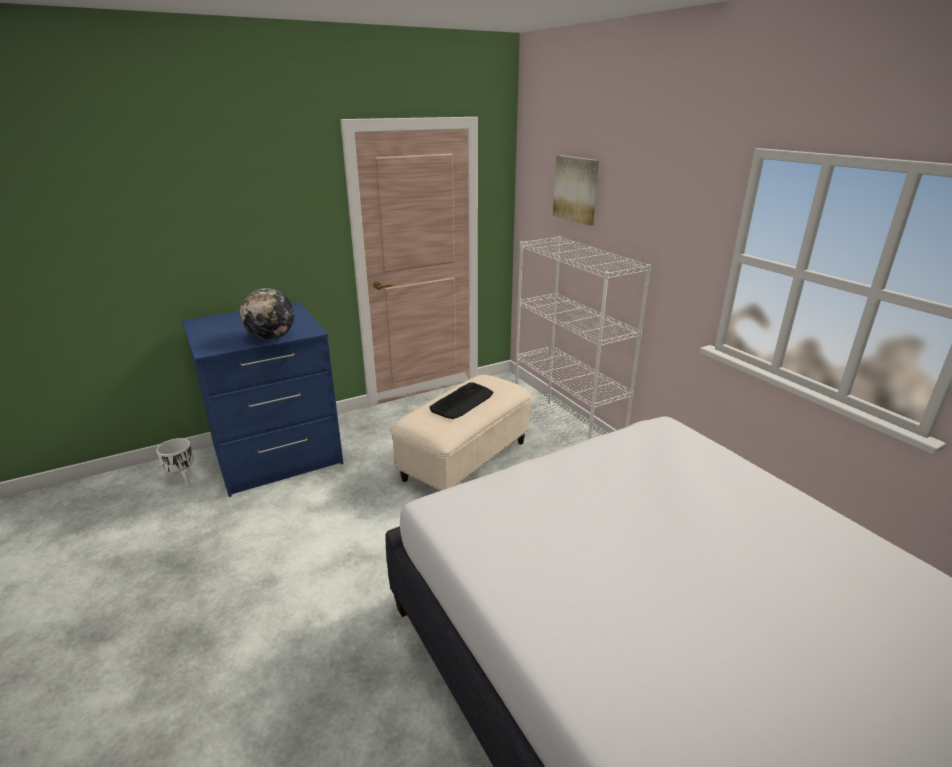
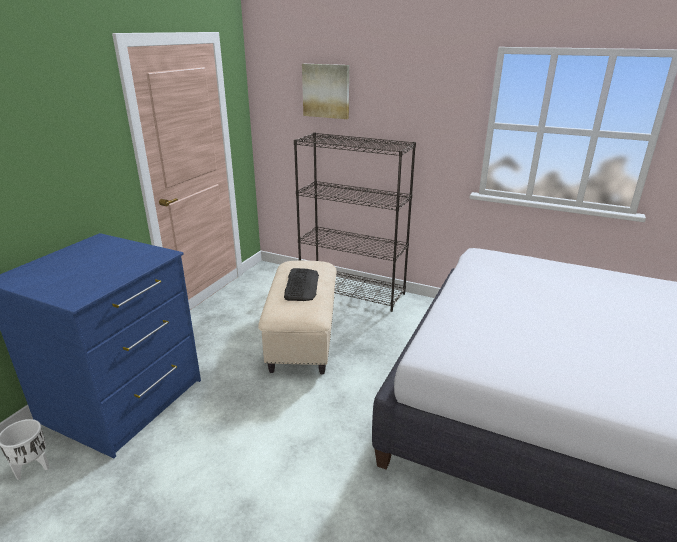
camera: 35 degrees left, 0 degrees up
globe [240,288,294,340] -> none
white bookcase [515,236,651,447] -> black bookcase [294,132,416,312]

